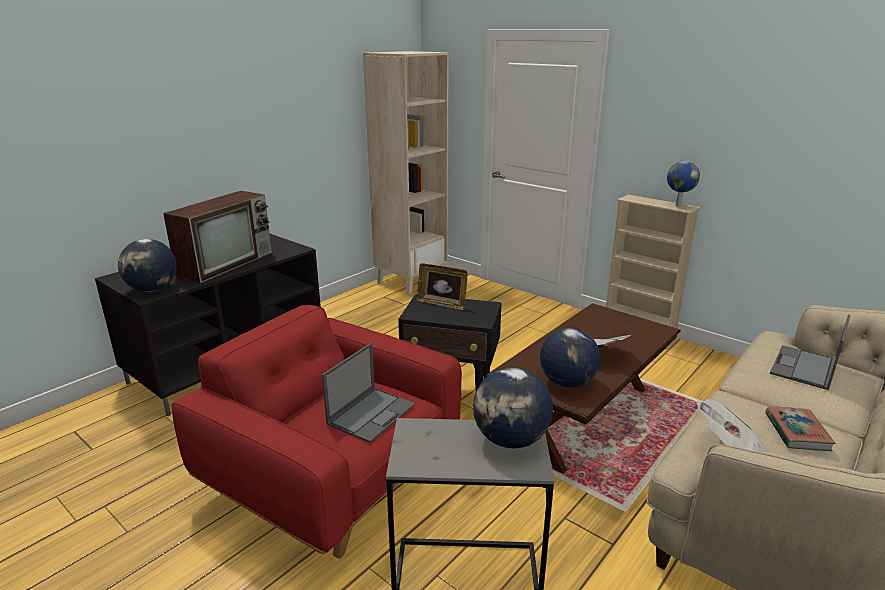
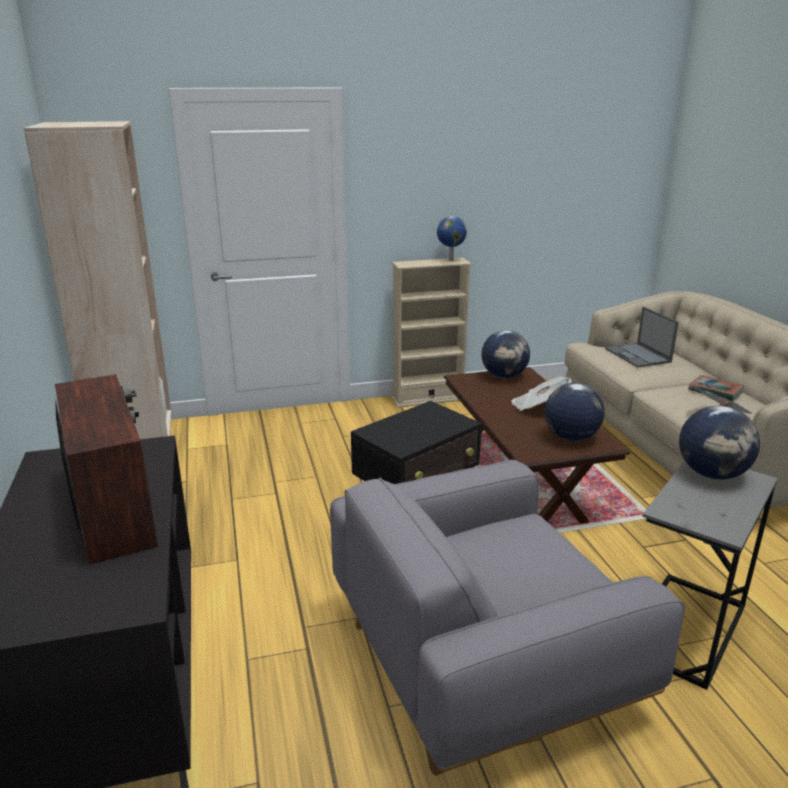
camera: 55 degrees left, 0 degrees up
globe [118,239,177,292] -> globe moved to [481,330,530,378]
red armchair [172,305,462,559] -> grey armchair [330,460,685,776]
laptop [322,343,415,443] -> none
picture frame [417,263,468,310] -> none

